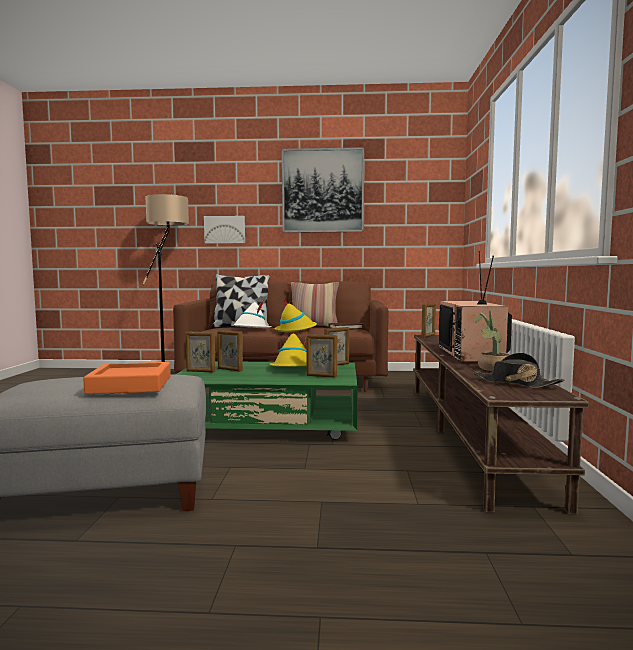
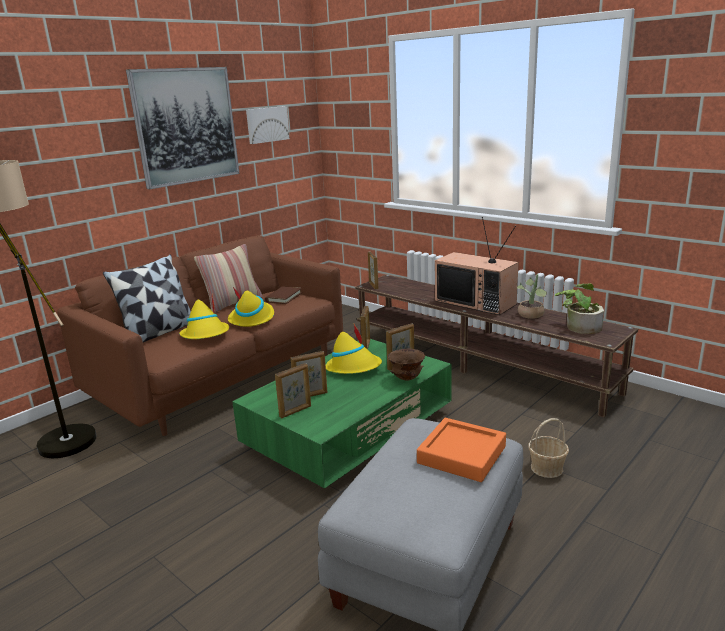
camera: 50 degrees left, 15 degrees up
picture [204,216,245,244] -> picture moved to [246,106,290,144]
white hat [231,299,272,328] -> yellow hat [179,293,229,339]
black hat [473,353,564,388] -> potted plant [555,284,604,334]
none -> brown bowl [388,349,425,381]
none -> basket [528,418,569,478]

